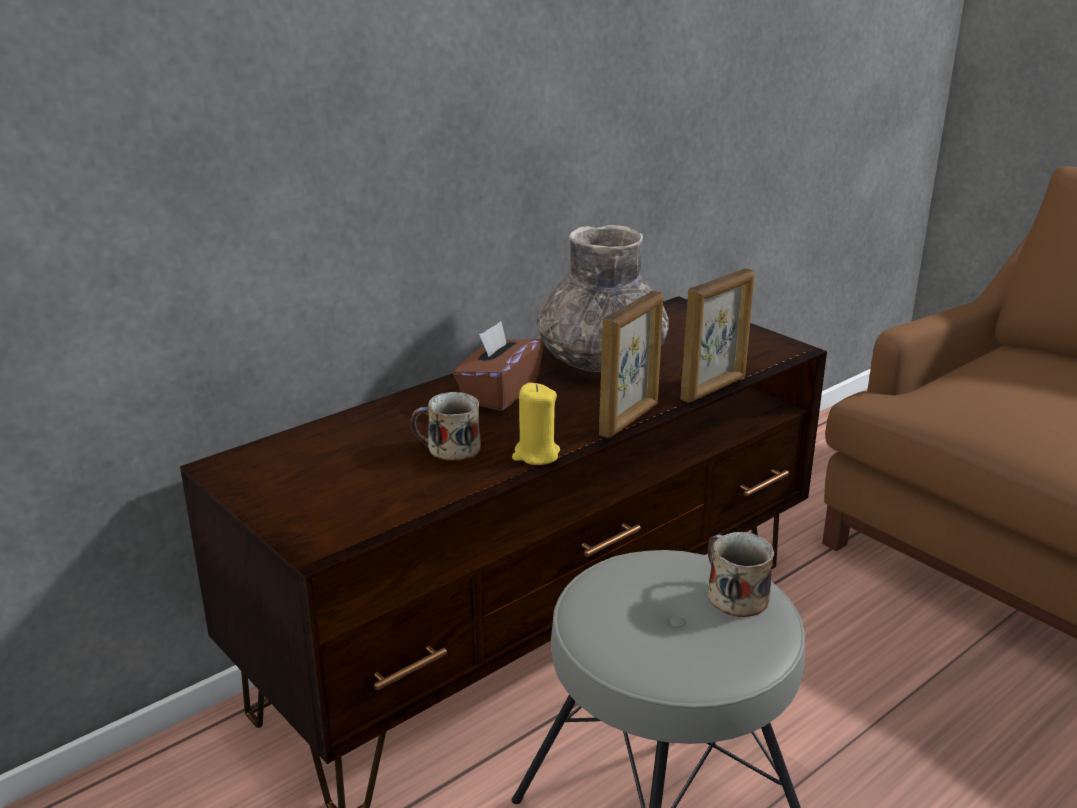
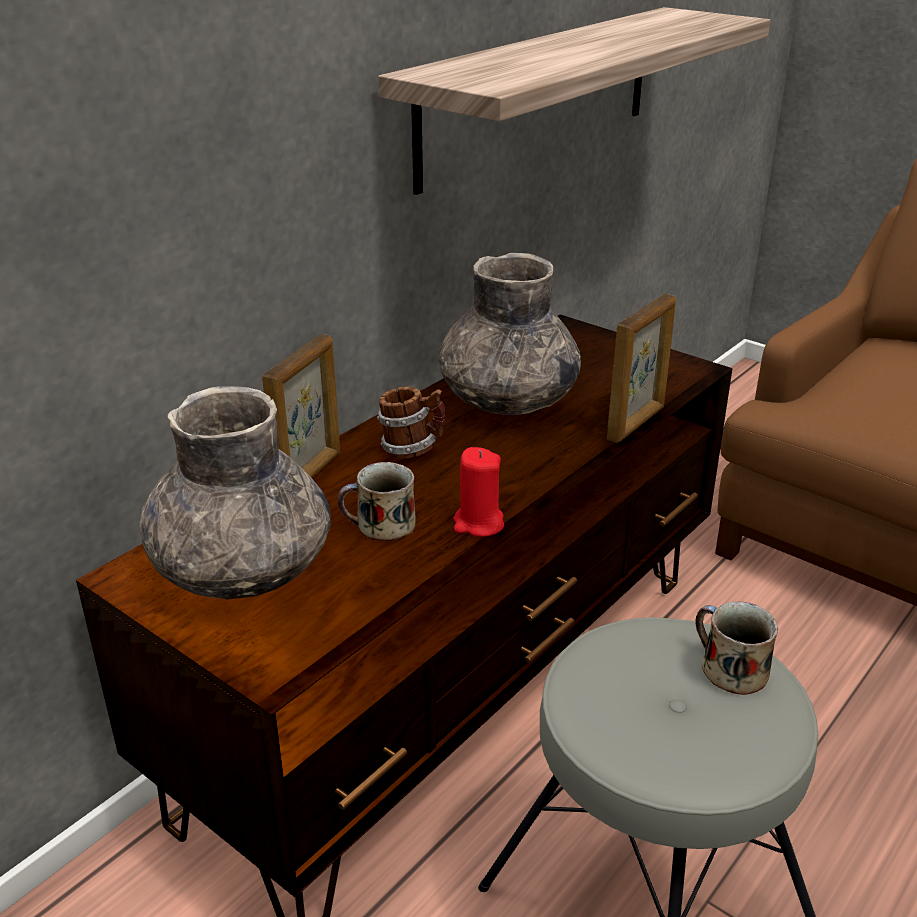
camera: 10 degrees left, 5 degrees up
brown tissue box [453,321,544,411] -> mug [377,387,445,459]
yellow candle [512,383,560,465] -> red candle [453,447,504,537]
picture frame [599,291,663,438] -> picture frame moved to [262,334,340,478]
none -> grey vase [139,386,331,600]
none -> shelf [378,7,770,195]

